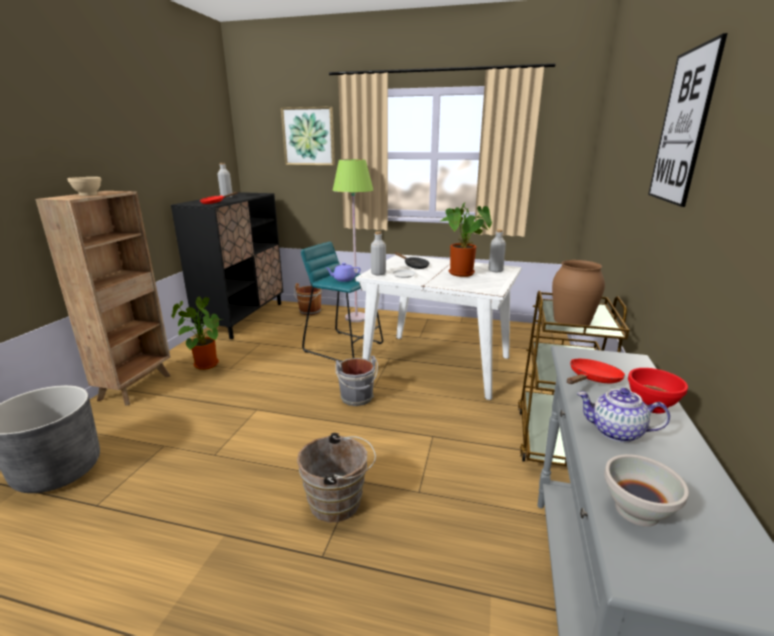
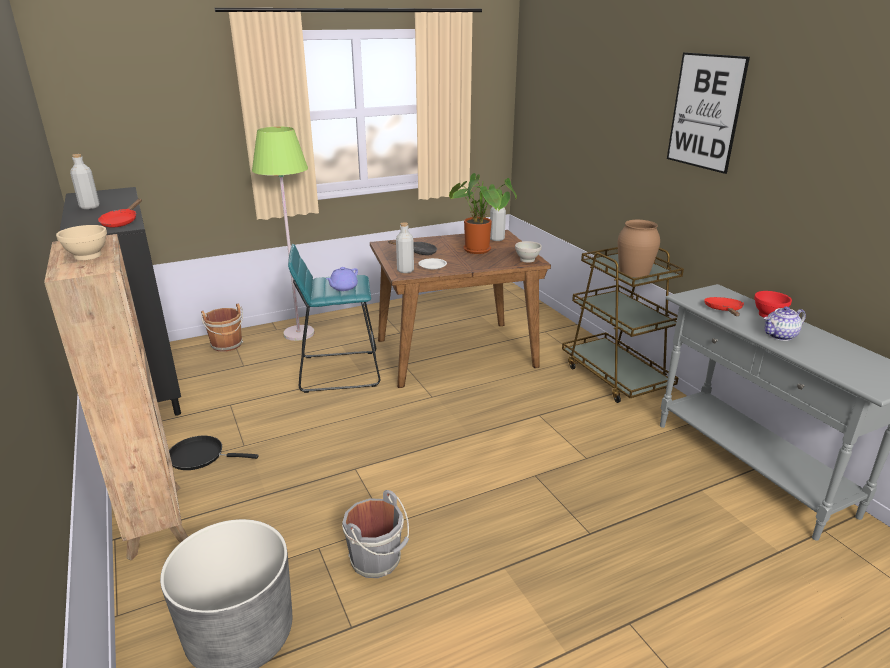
camera: 40 degrees left, 5 degrees up
potted plant [171,297,223,370] -> black frying pan [169,436,259,470]
picture [281,107,335,166] -> none
brown bucket [297,433,376,522] -> none
grey bucket [335,356,378,406] -> grey bucket moved to [342,490,409,578]
white dining table [355,255,522,400] -> brown dining table [370,230,551,388]
white bowl [604,454,689,527] -> white bowl moved to [515,241,542,263]

